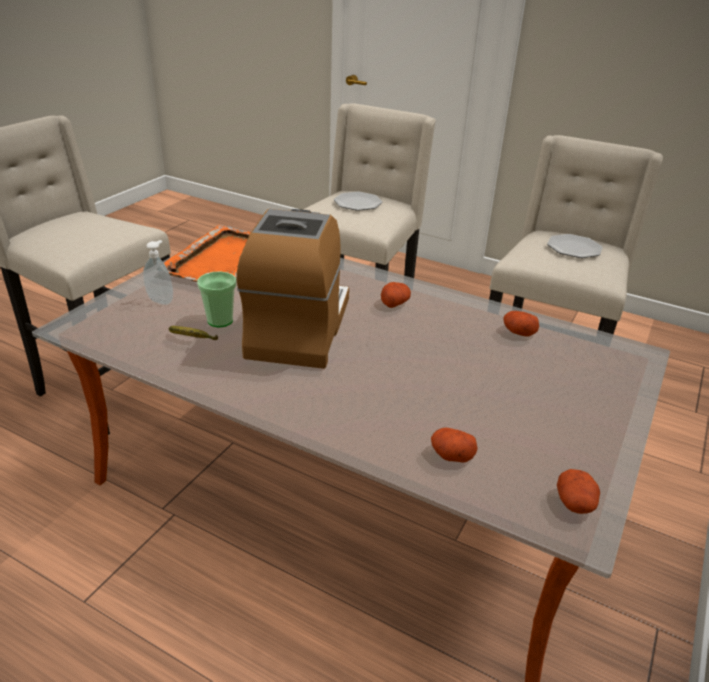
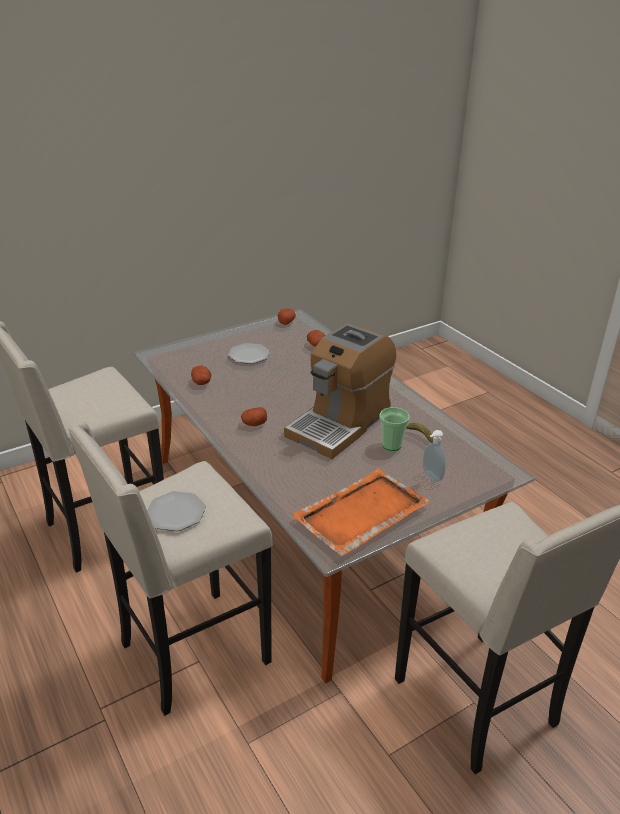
camera: 150 degrees left, 0 degrees up
plate [547,234,603,258] -> plate moved to [228,343,270,364]

